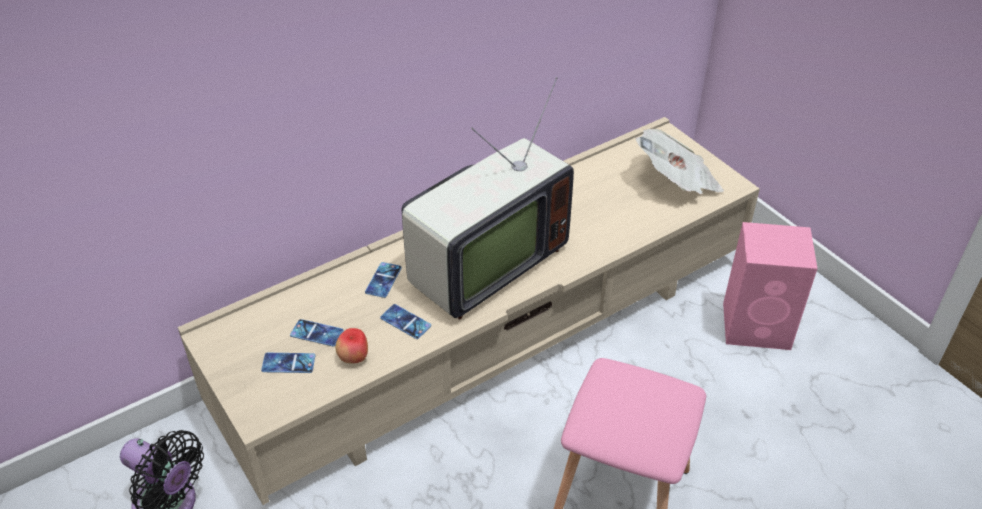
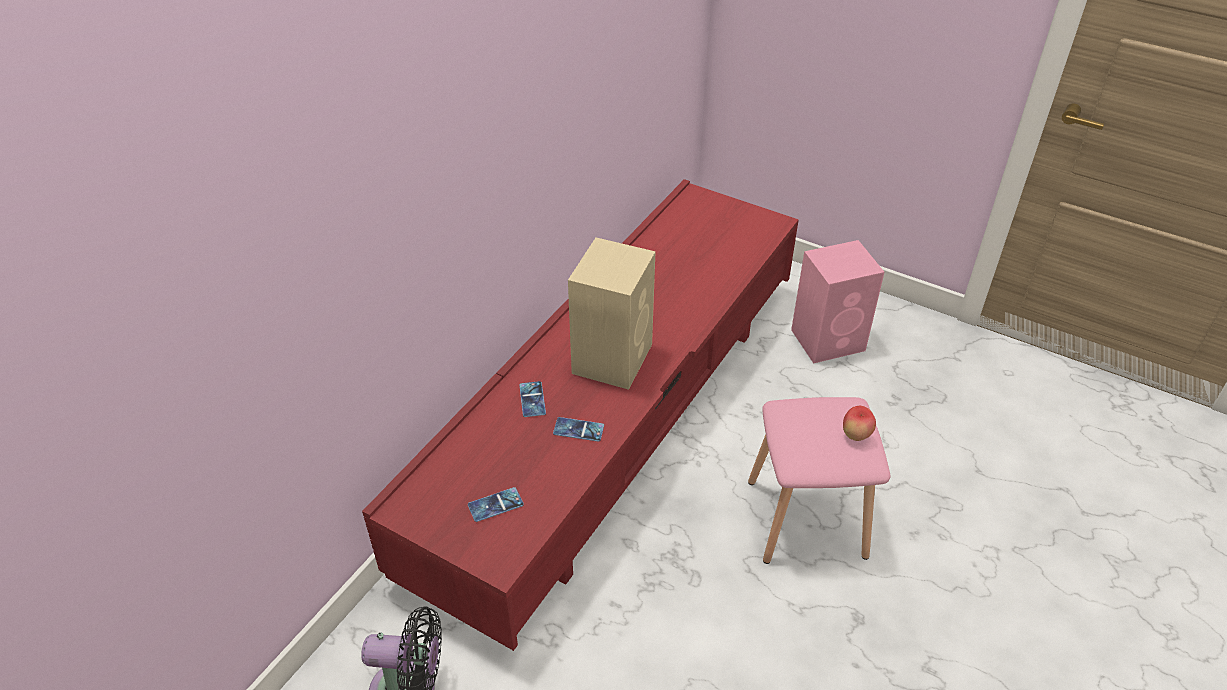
camera: 25 degrees left, 0 degrees up
beige tv stand [178,117,760,505] -> red tv stand [362,179,799,651]
phone [290,319,344,346] -> none
apple [335,328,368,363] -> apple moved to [843,406,876,441]
television [402,77,574,320] -> beige speaker [568,237,656,390]
newspaper [635,129,724,194] -> none

